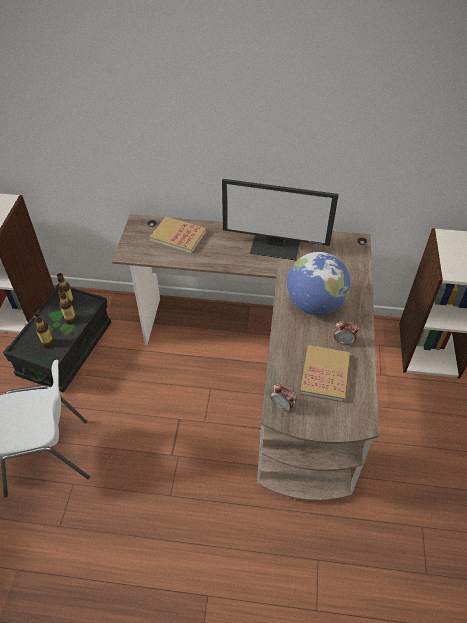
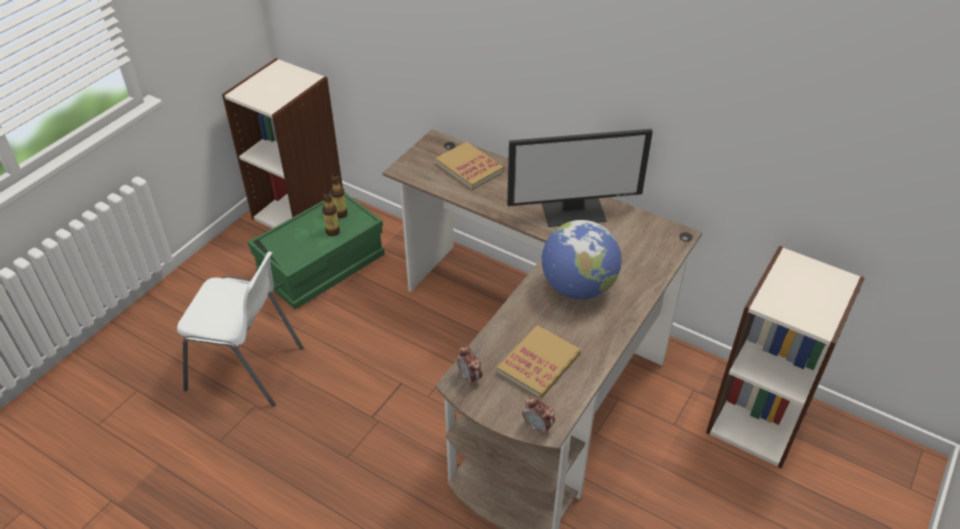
camera: 25 degrees right, 5 degrees down
black storage box [3,283,111,393] -> green storage box [248,192,385,310]
bottle [34,313,54,348] -> none
monitor [222,179,339,260] -> monitor turned 45 degrees counterclockwise [507,129,653,227]
alarm clock [334,321,359,345] -> alarm clock moved to [522,397,555,435]

